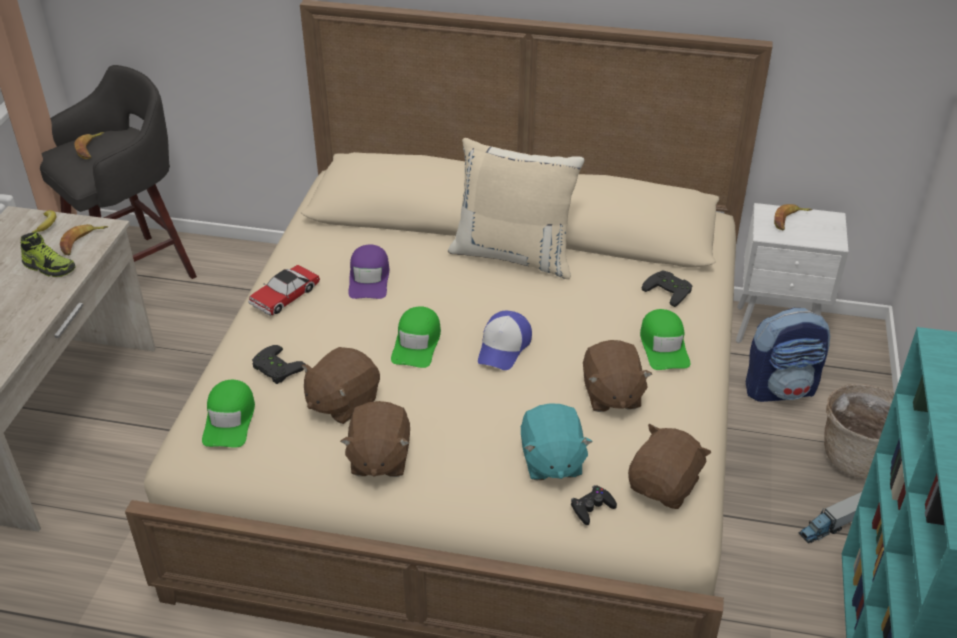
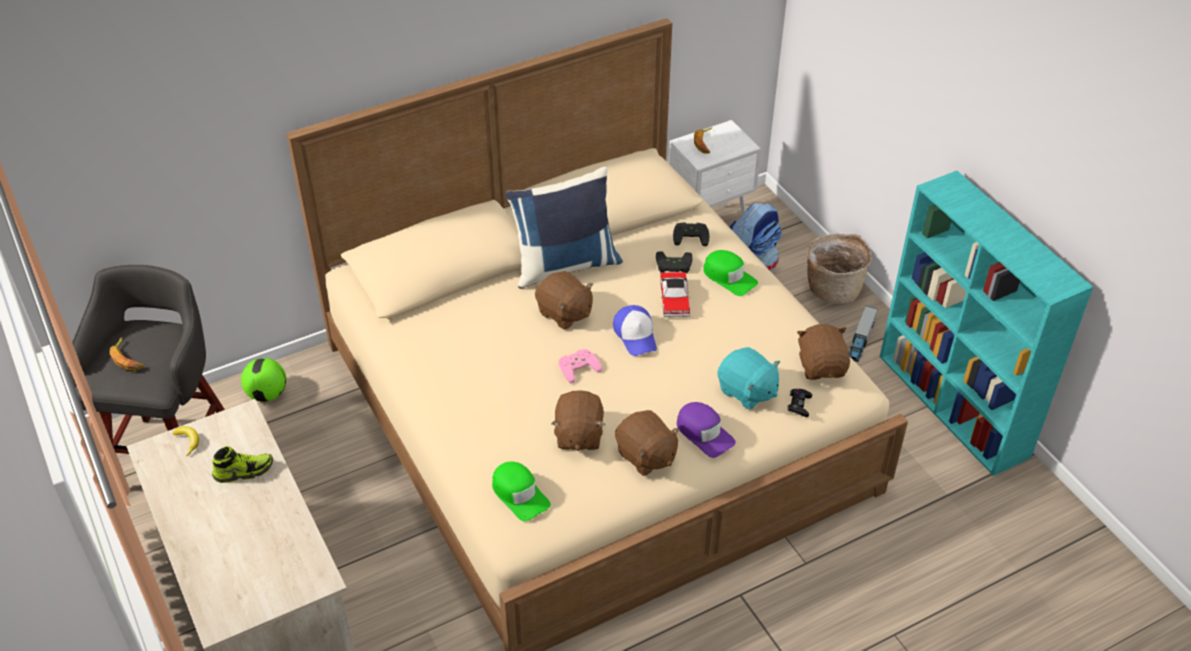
camera: 40 degrees left, 5 degrees up
banana [60,224,108,255] -> none
toy car [248,265,320,316] -> toy car moved to [660,272,691,318]
black game controller [252,345,305,384] -> black game controller moved to [656,251,693,273]
purple cap [348,244,389,299] -> purple cap moved to [677,402,736,458]
green cap [391,306,441,368] -> pink game controller [558,349,602,384]
beige pillow [448,138,584,279] -> blue pillow [505,167,623,289]
brown plush toy [583,340,652,412] -> brown plush toy moved to [535,271,593,330]
none -> football [241,358,286,402]

